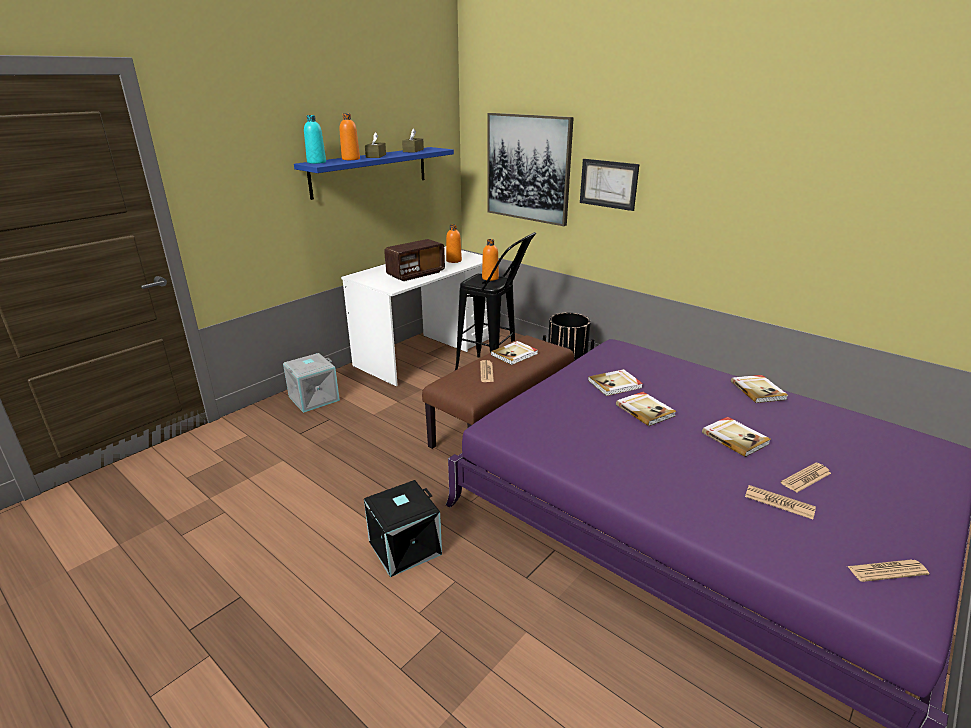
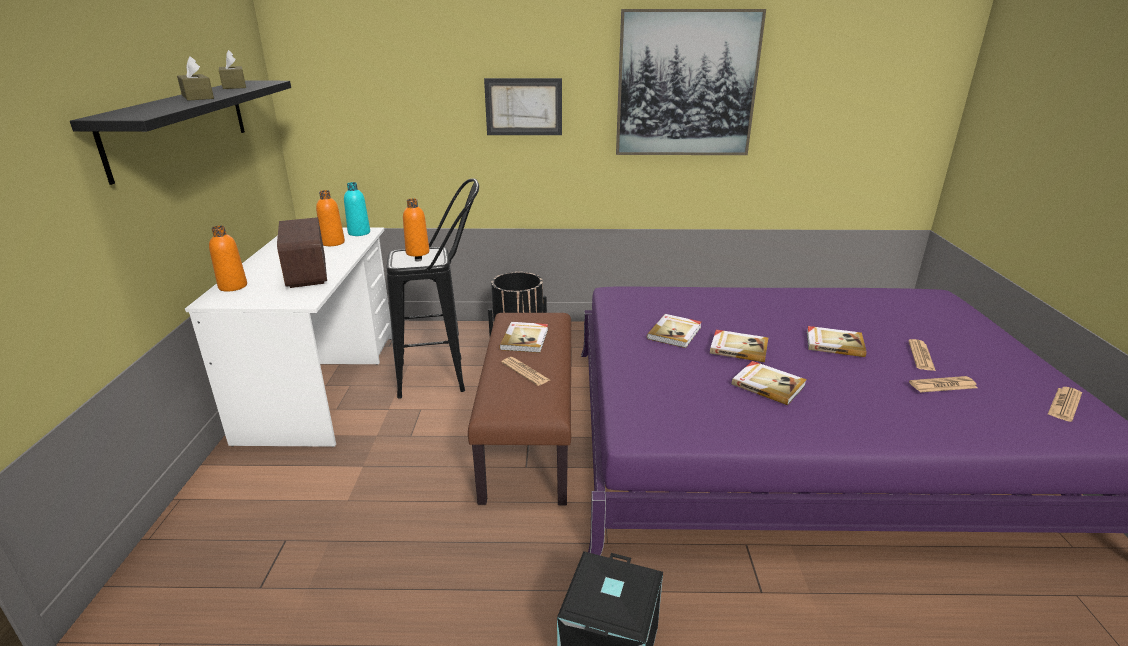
camera: 40 degrees left, 0 degrees up
grey storage box [283,353,340,413] -> none
blue shelf [294,147,454,200] -> black shelf [70,81,291,185]
turquoise bottle [304,115,326,164] -> turquoise bottle moved to [344,182,370,236]
orange bottle [340,114,360,160] -> orange bottle moved to [209,226,247,292]
radio [384,239,445,281] -> radio turned 150 degrees clockwise [277,217,327,288]
picture [487,113,574,226] -> picture moved to [616,9,766,155]
book [731,375,788,403] -> book moved to [732,361,807,405]

